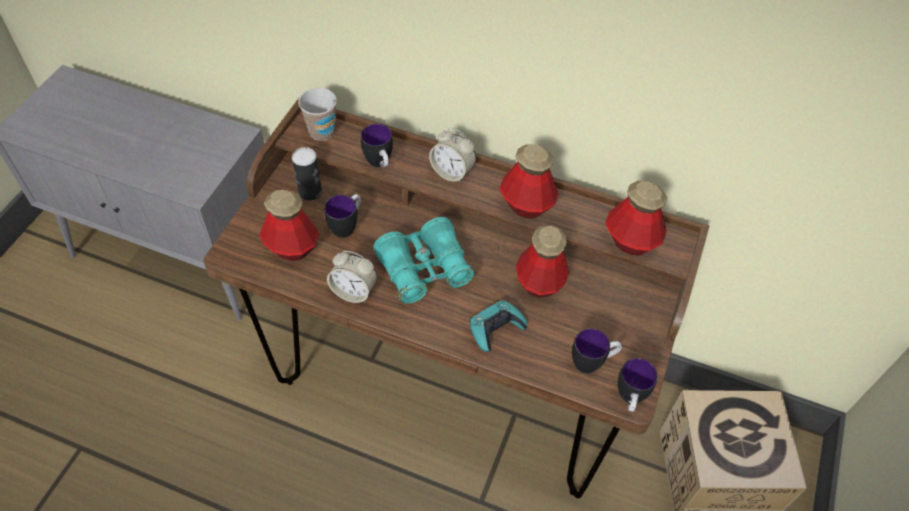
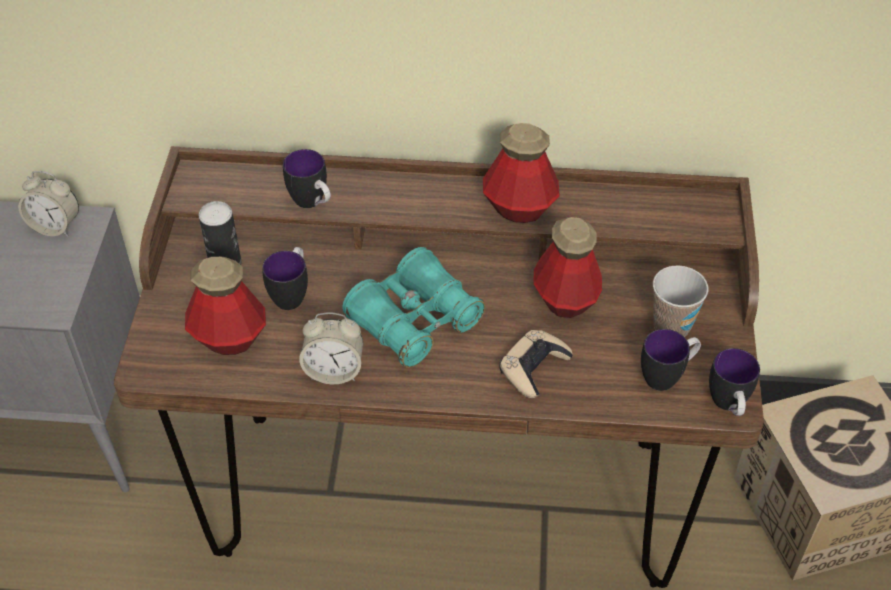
camera: 15 degrees left, 5 degrees down
cup [298,88,337,141] -> cup moved to [653,265,708,337]
alarm clock [429,128,476,184] -> alarm clock moved to [18,171,79,236]
turquoise game controller [470,300,528,352] -> beige game controller [499,330,573,398]
bottle [605,181,667,256] -> none

